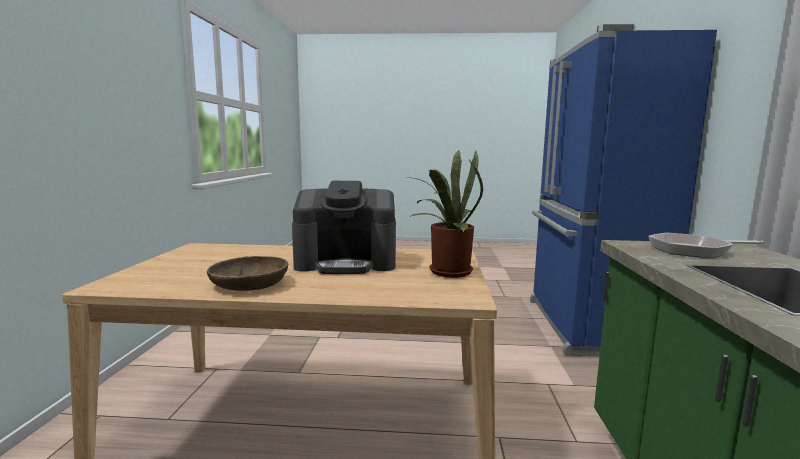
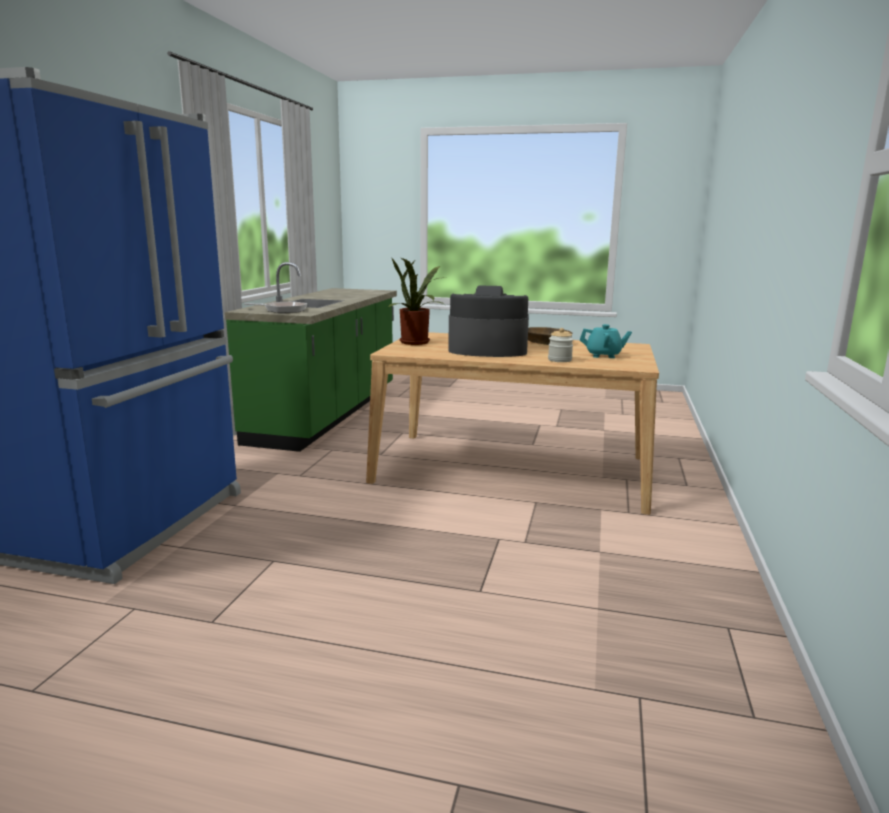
camera: 170 degrees left, 5 degrees up
none -> jar [548,328,574,362]
none -> turquoise teapot [580,324,632,358]

